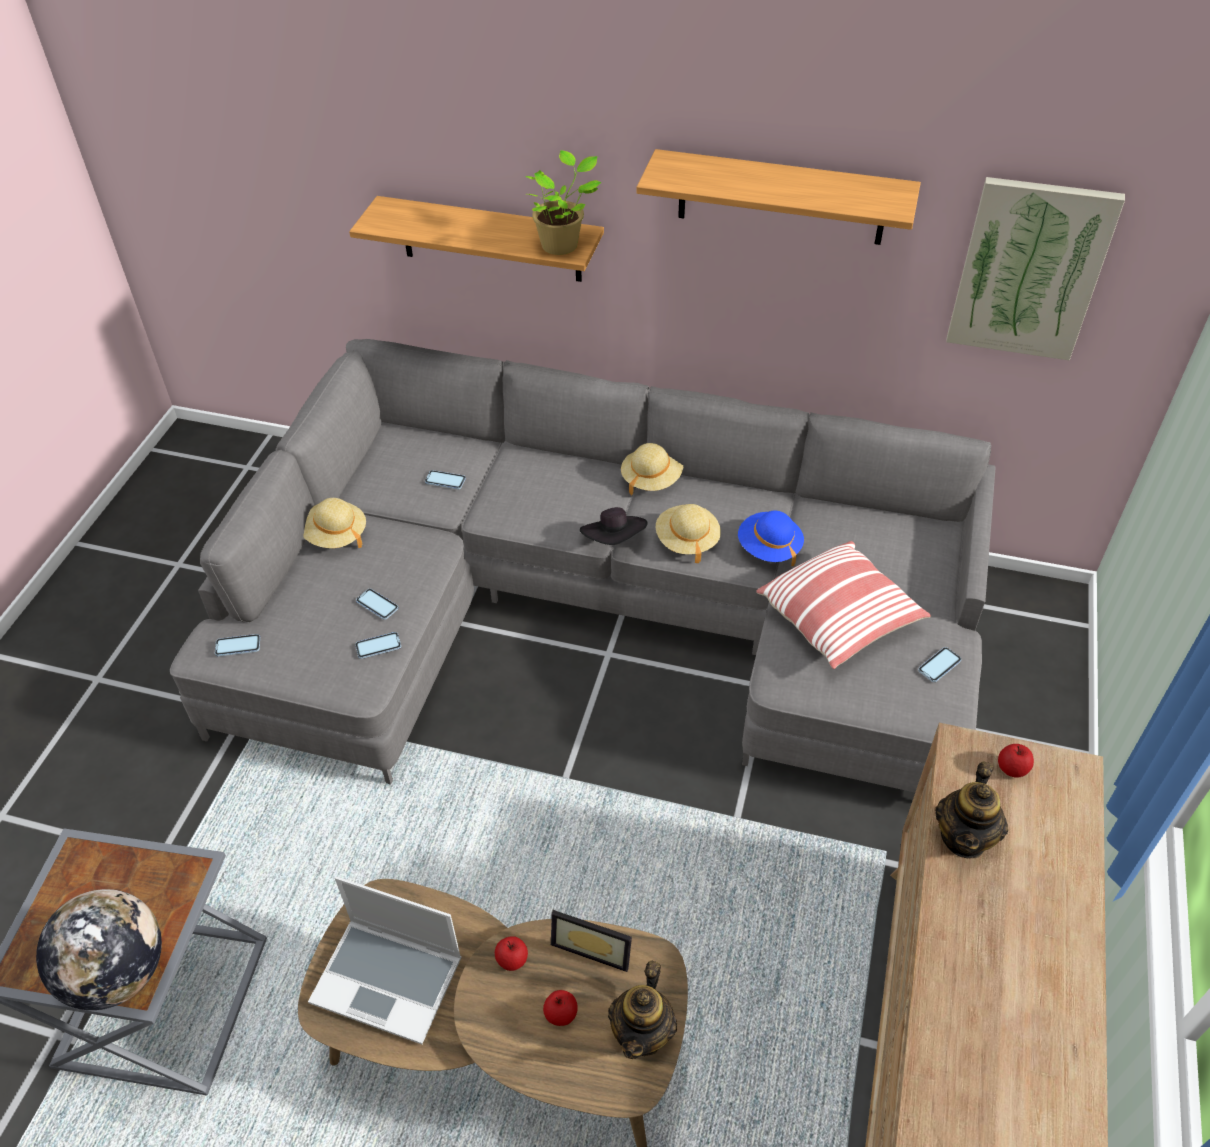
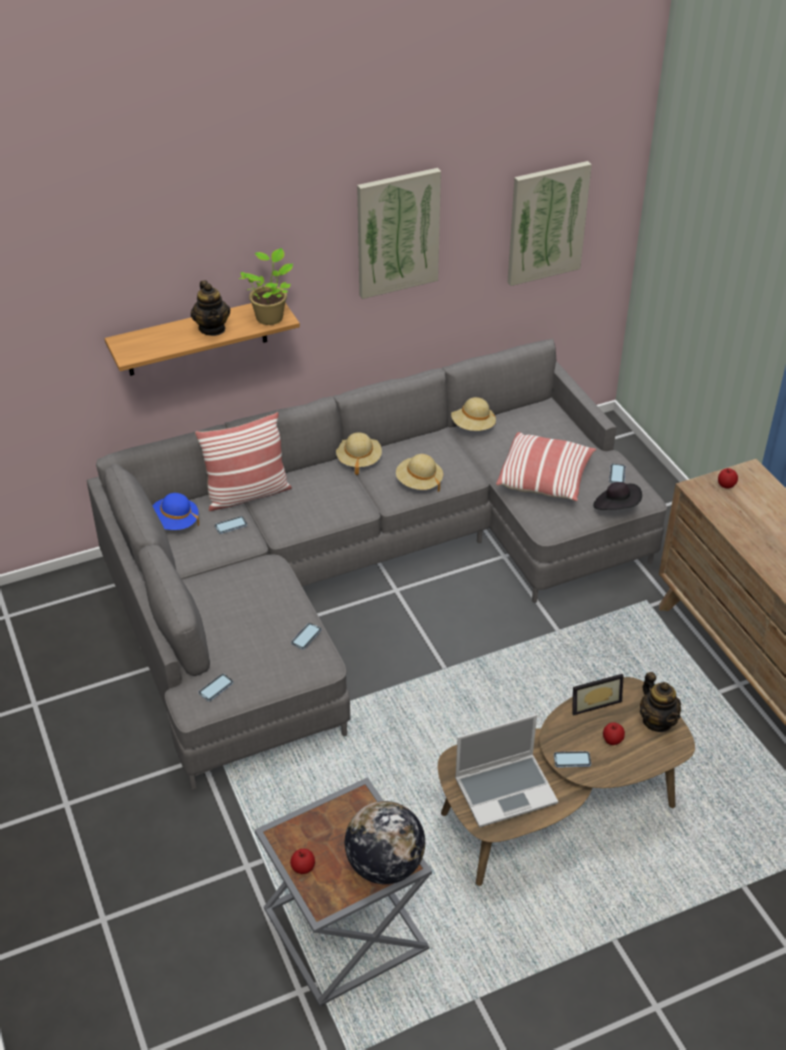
camera: 40 degrees left, 5 degrees down
beige hat [303,498,366,548] -> beige hat moved to [451,397,496,431]
phone [356,589,398,620] -> phone moved to [554,751,591,768]
apple [495,936,528,971] -> apple moved to [290,848,315,874]
black hat [580,507,648,545] -> black hat moved to [593,482,642,510]
shelf [636,149,921,245] -> picture [357,168,441,299]
blue hat [738,511,804,566] -> blue hat moved to [153,493,199,530]
teapot [935,761,1008,859] -> teapot moved to [191,280,230,336]
none -> pillow [195,412,292,511]

